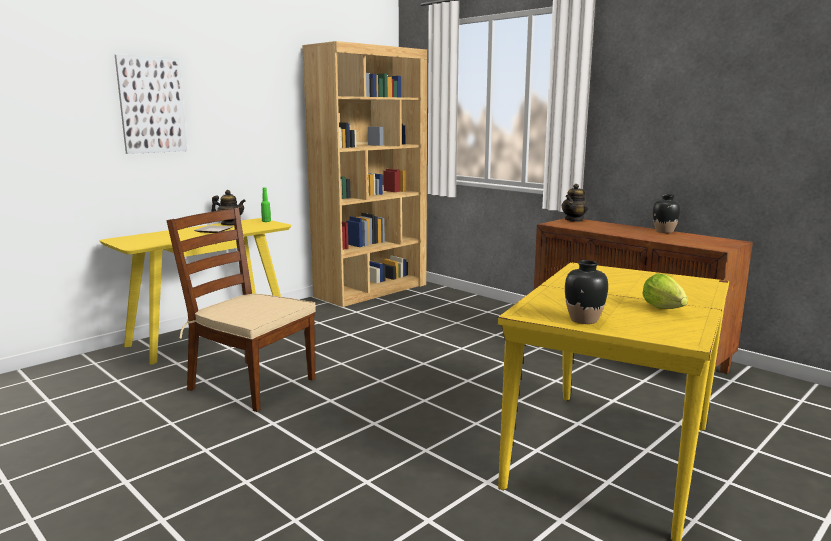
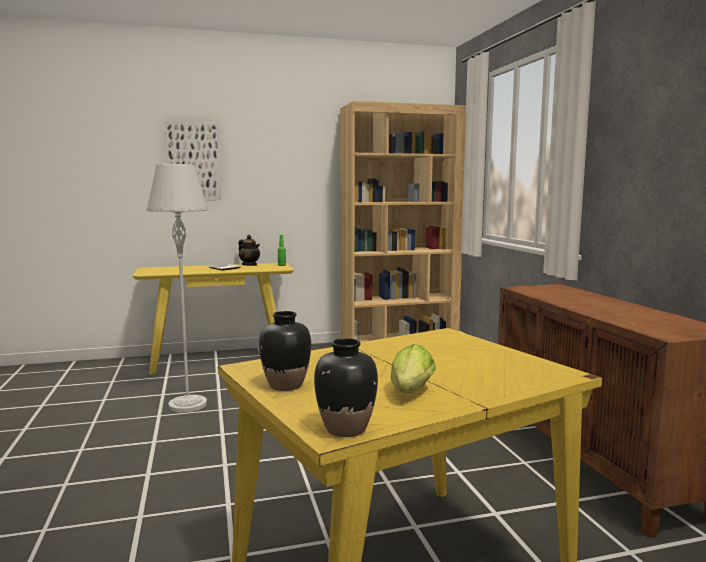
camera: 30 degrees right, 5 degrees down
brown chair [166,208,316,412] -> grey floor lamp [146,164,208,413]
teapot [561,184,588,222] -> none
black vase [653,194,681,233] -> black vase moved to [314,338,378,437]

